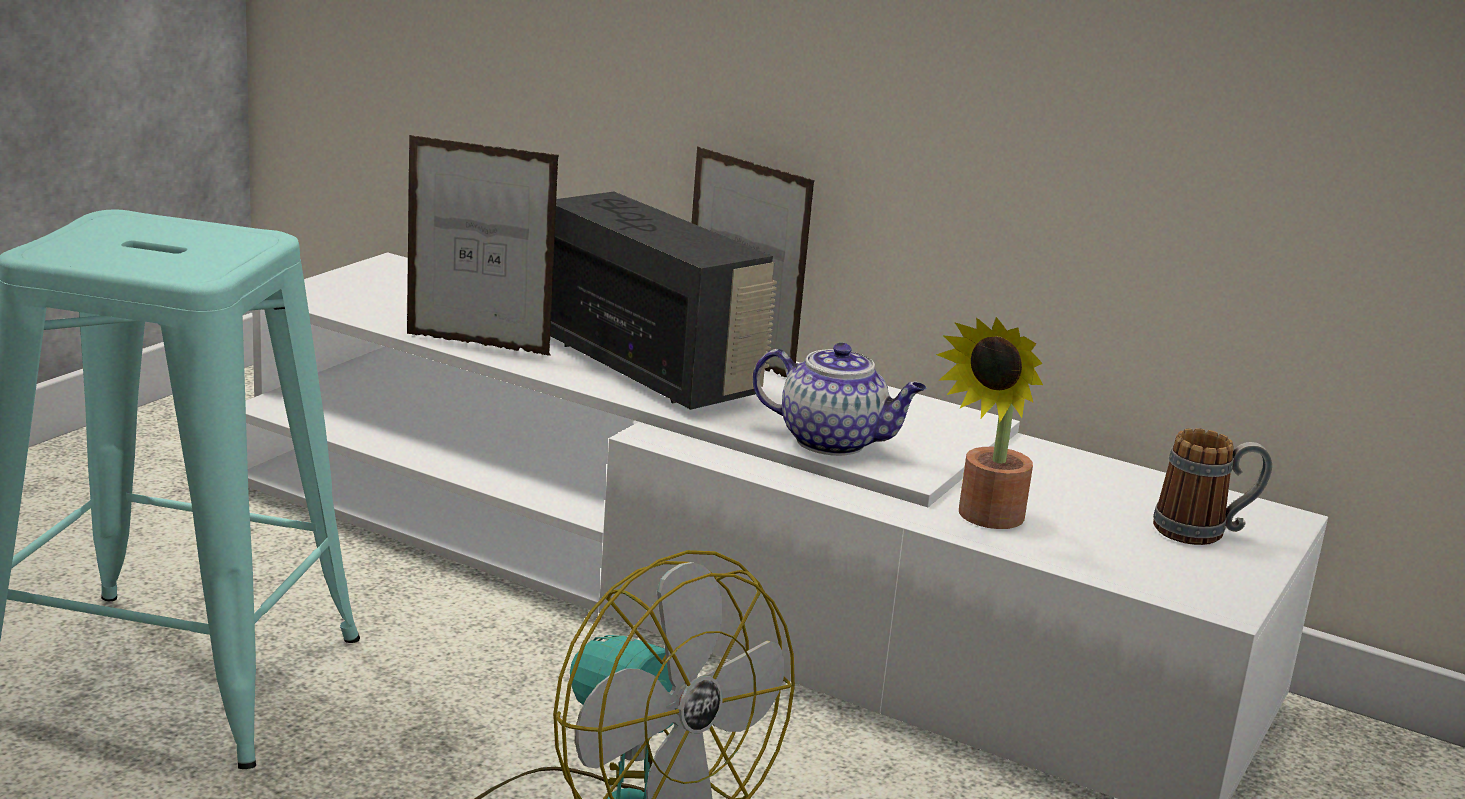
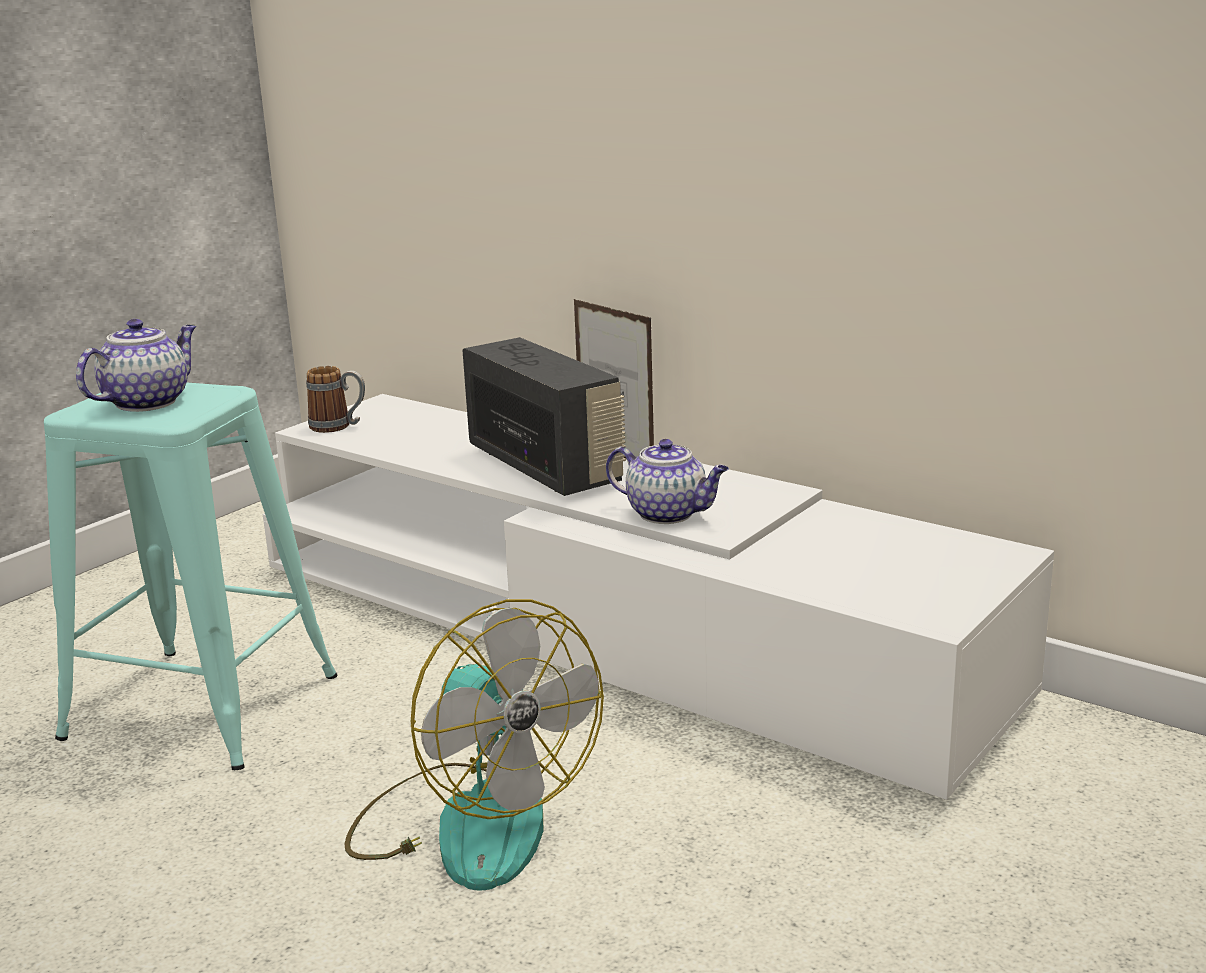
camera: 10 degrees right, 0 degrees up
picture frame [407,135,559,356] -> none
potted plant [936,317,1043,529] -> none
mug [1153,428,1272,545] -> mug moved to [306,366,365,433]
none -> teapot [76,319,196,412]

